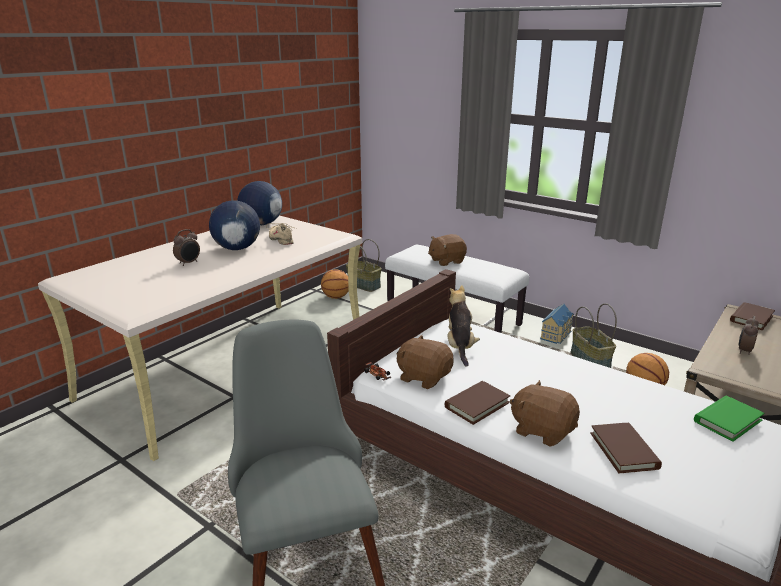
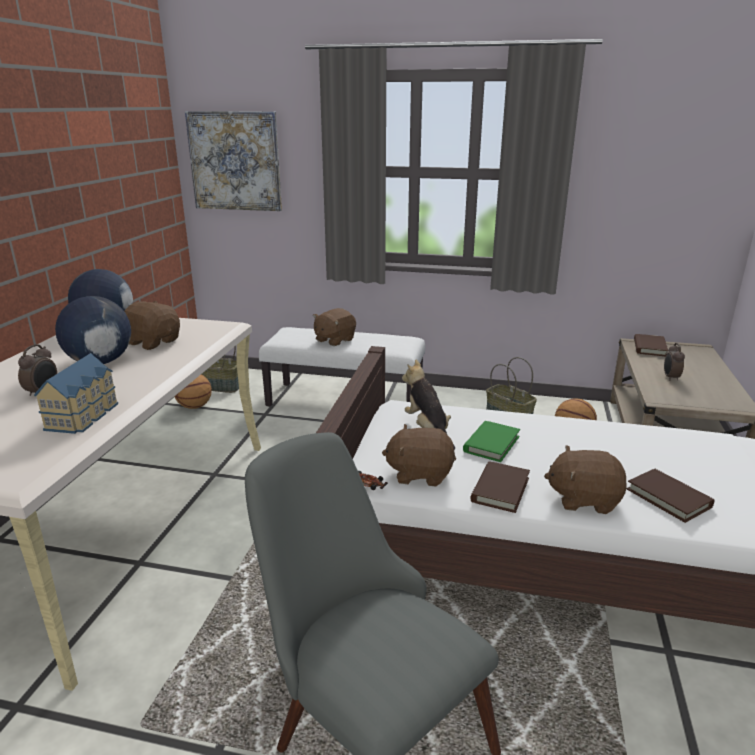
camera: 25 degrees left, 0 degrees up
beige shoe [266,223,298,245] -> brown plush toy [124,301,180,350]
toy house [540,304,574,344] -> toy house moved to [34,353,118,434]
green book [694,396,765,441] -> green book moved to [463,421,520,462]
none -> picture [185,111,282,211]

